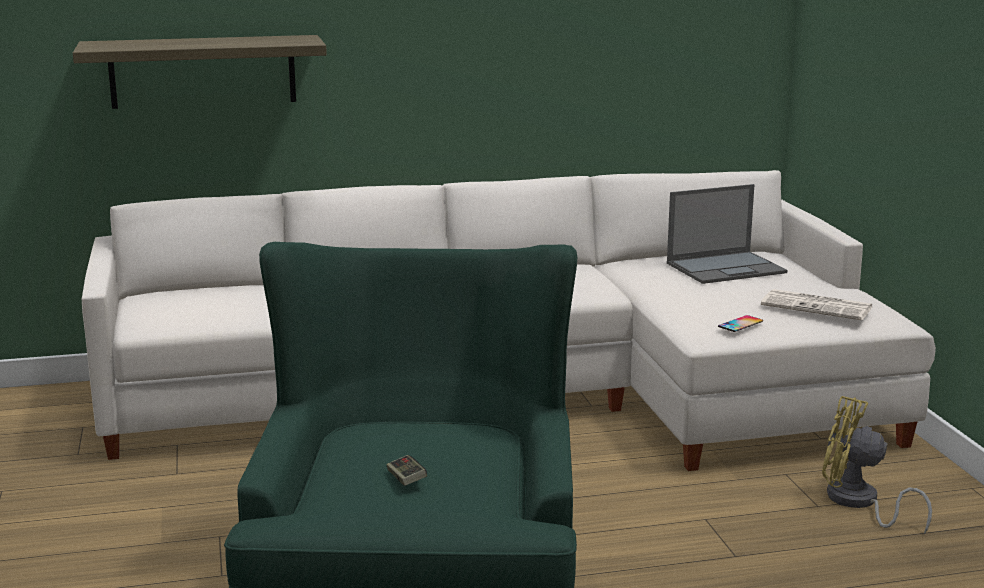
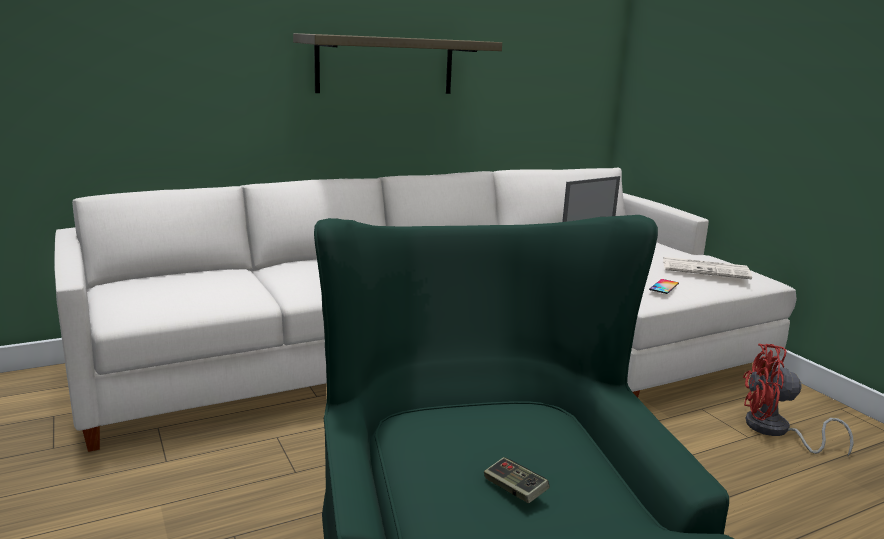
camera: 15 degrees left, 0 degrees up
shelf [73,35,327,109] -> shelf moved to [293,33,502,94]
yellow fan [822,396,932,535] -> red fan [743,344,854,456]

